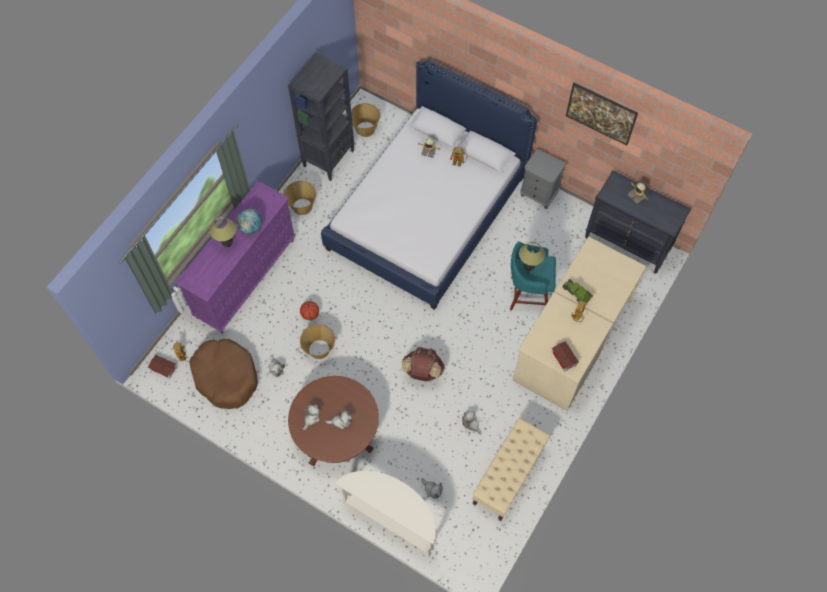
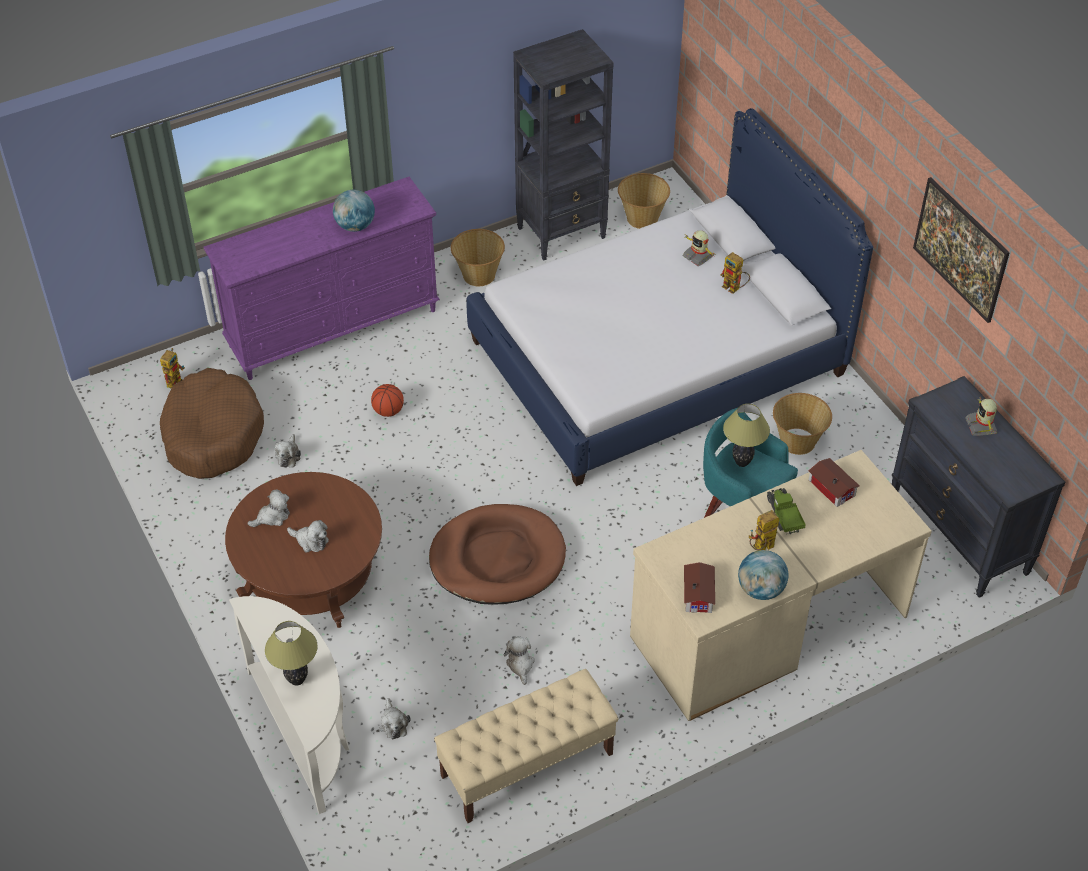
camera: 30 degrees right, 15 degrees down
toy house [148,355,177,378] -> toy house moved to [808,458,859,507]
table lamp [210,217,236,247] -> table lamp moved to [265,621,318,686]
basket [300,324,335,359] -> basket moved to [773,393,832,455]
brown backpack [402,347,445,381] -> brown dog bed [429,504,566,605]
grey nightstand [520,149,566,209] -> none
none -> globe [738,550,789,600]

